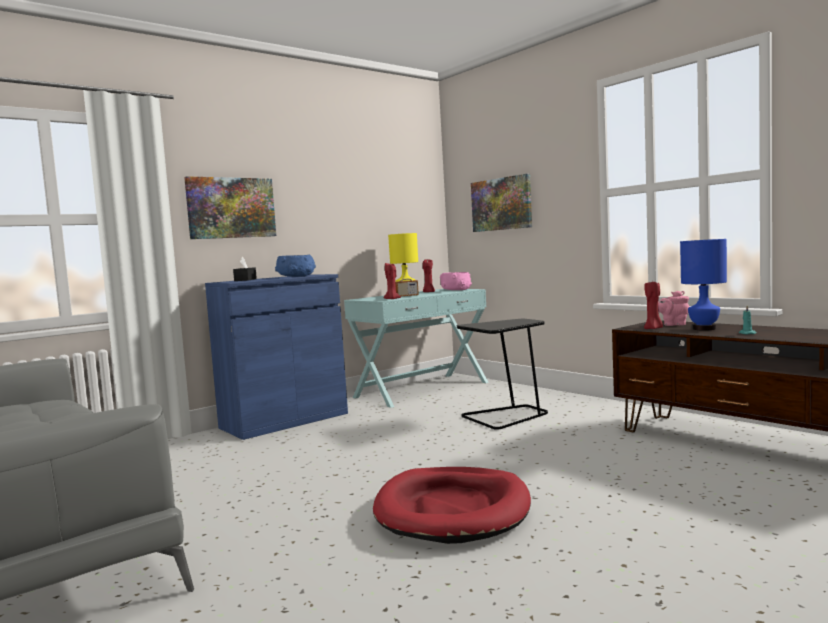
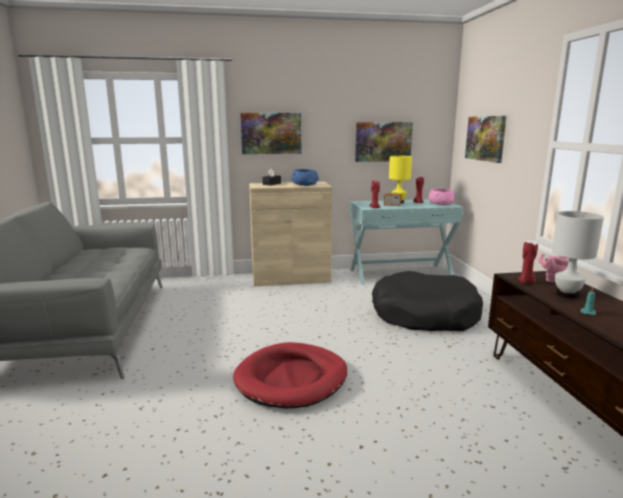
camera: 30 degrees right, 10 degrees up
blue cabinet [205,274,348,440] -> beige cabinet [249,182,332,286]
black side table [456,319,548,430] -> black dog bed [372,271,483,331]
blue table lamp [680,239,727,331] -> white table lamp [552,211,604,298]
none -> picture [355,122,413,162]

